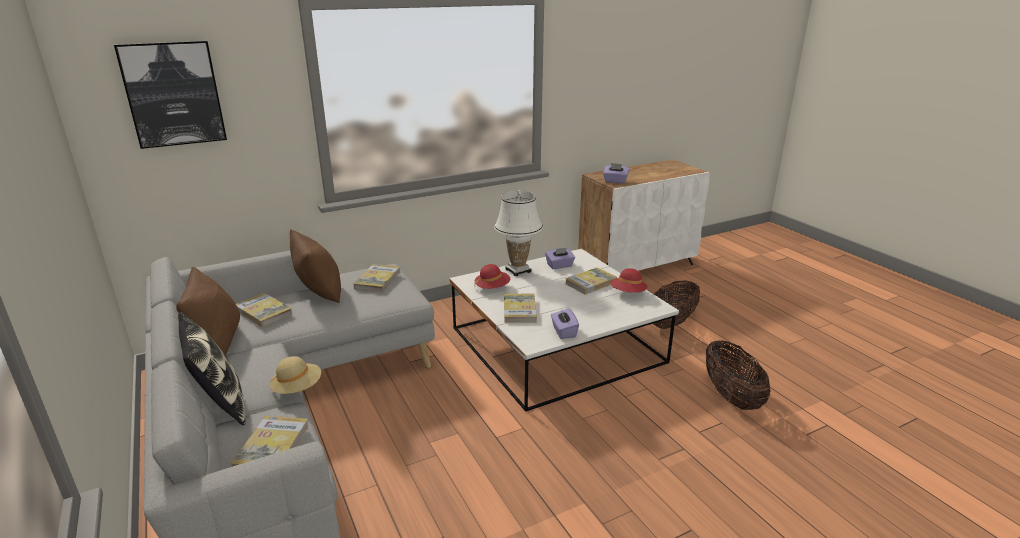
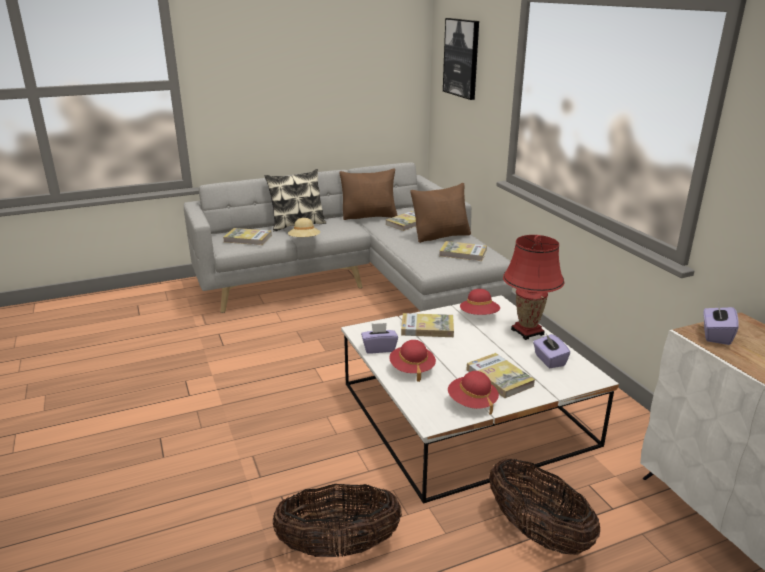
camera: 95 degrees right, 0 degrees up
white table lamp [494,190,543,276] -> red table lamp [503,235,564,340]
none -> red hat [389,340,436,382]

